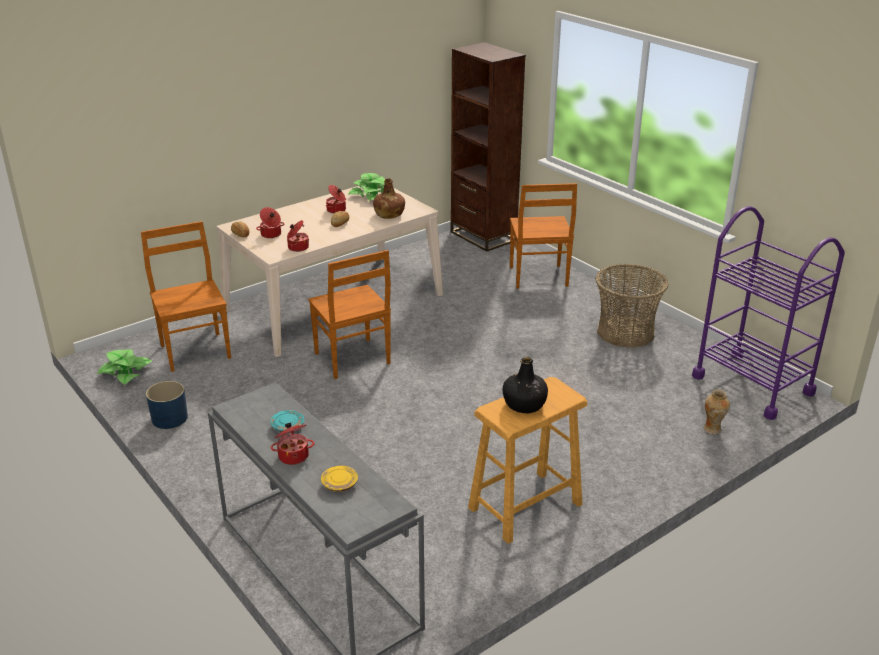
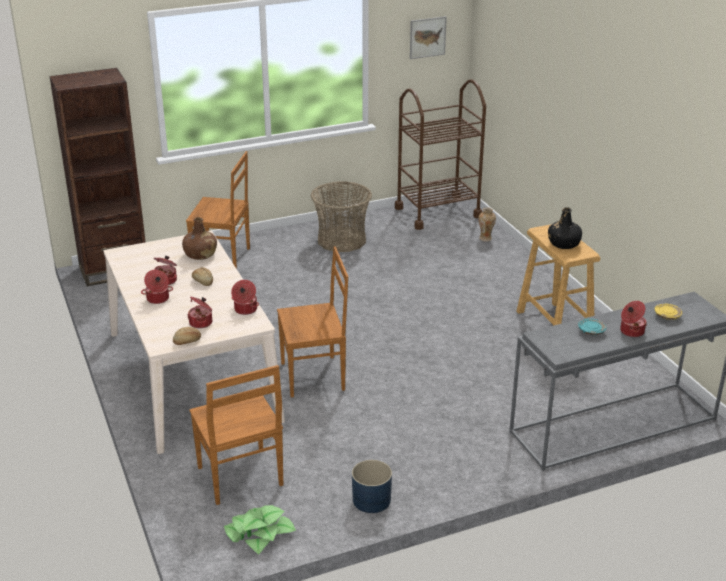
camera: 75 degrees left, 0 degrees up
brown chair [141,221,231,372] -> brown chair turned 105 degrees counterclockwise [189,365,283,505]
potted plant [348,173,396,201] -> none
purple cart [692,206,845,420] -> brown cart [395,79,486,230]
none -> cooking pot [141,270,173,304]
none -> picture [410,16,447,59]

